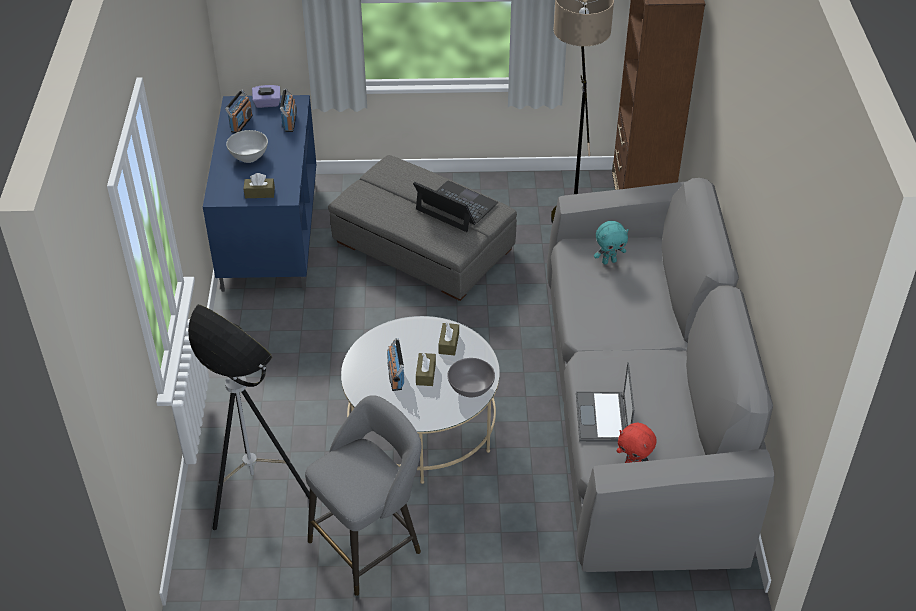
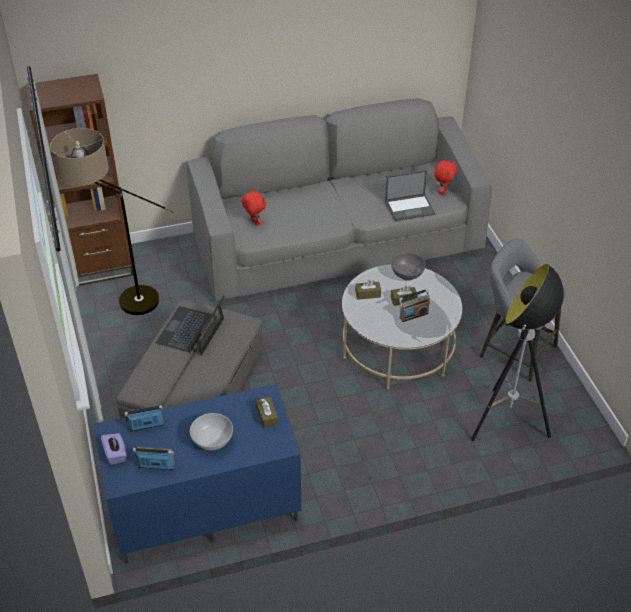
camera: 105 degrees left, 0 degrees up
turquoise plush toy [594,221,629,265] -> red plush toy [242,188,266,226]

